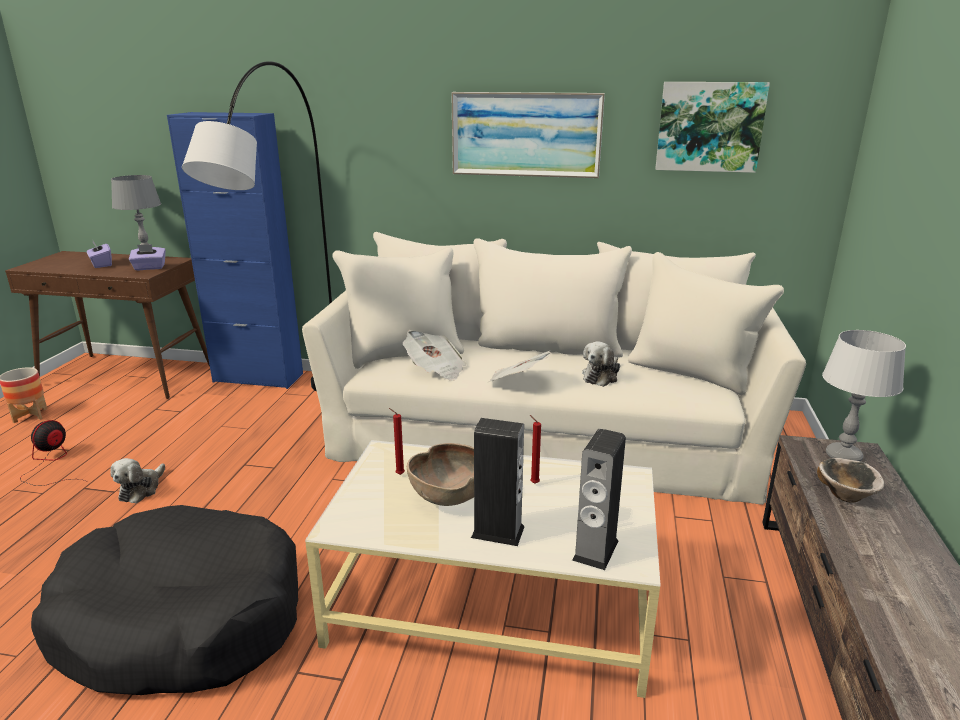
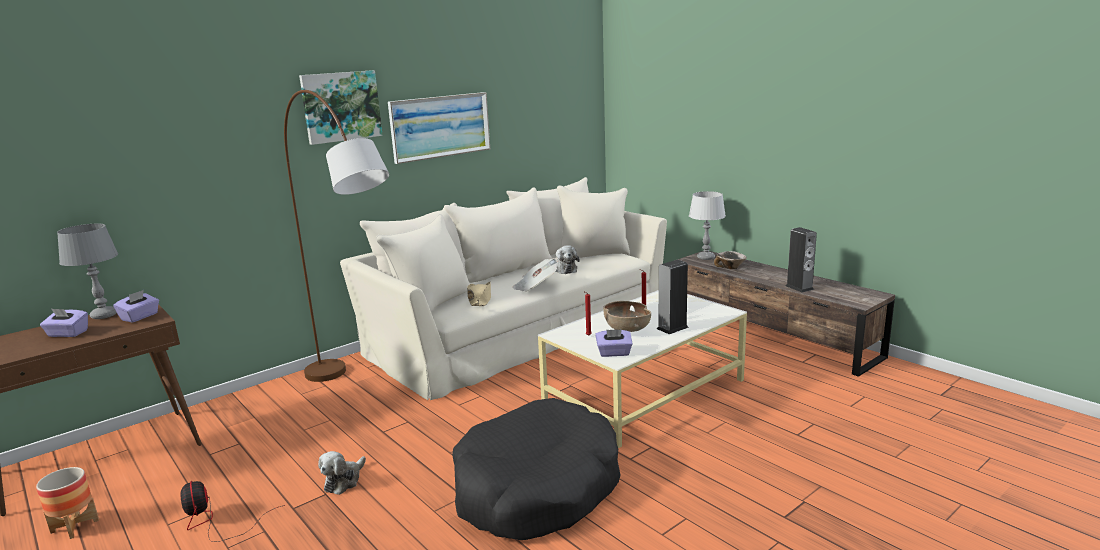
camera: 50 degrees left, 5 degrees down
plush toy [110,458,165,503] -> plush toy turned 60 degrees clockwise [318,451,366,495]
blue cabinet [167,112,303,389] -> none
grey floor lamp [182,61,332,391] -> brown floor lamp [284,90,389,382]
newspaper [403,330,467,381] -> beige hat [467,281,491,306]
speaker [572,429,626,570] -> speaker moved to [785,227,817,292]
picture [655,82,770,173] -> picture moved to [299,70,383,145]
none -> purple tissue box [595,329,633,357]

